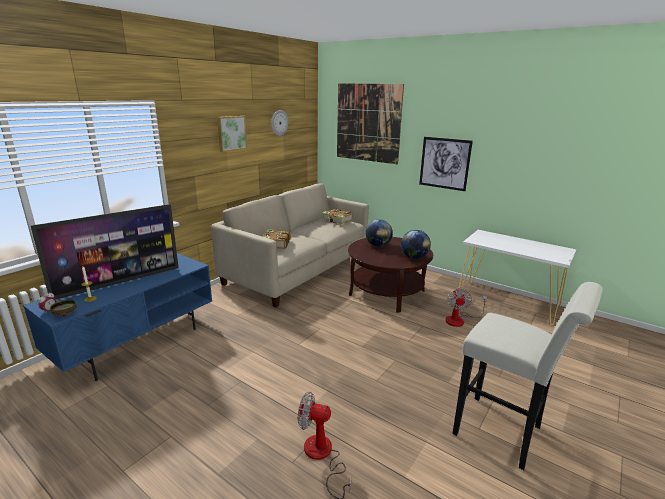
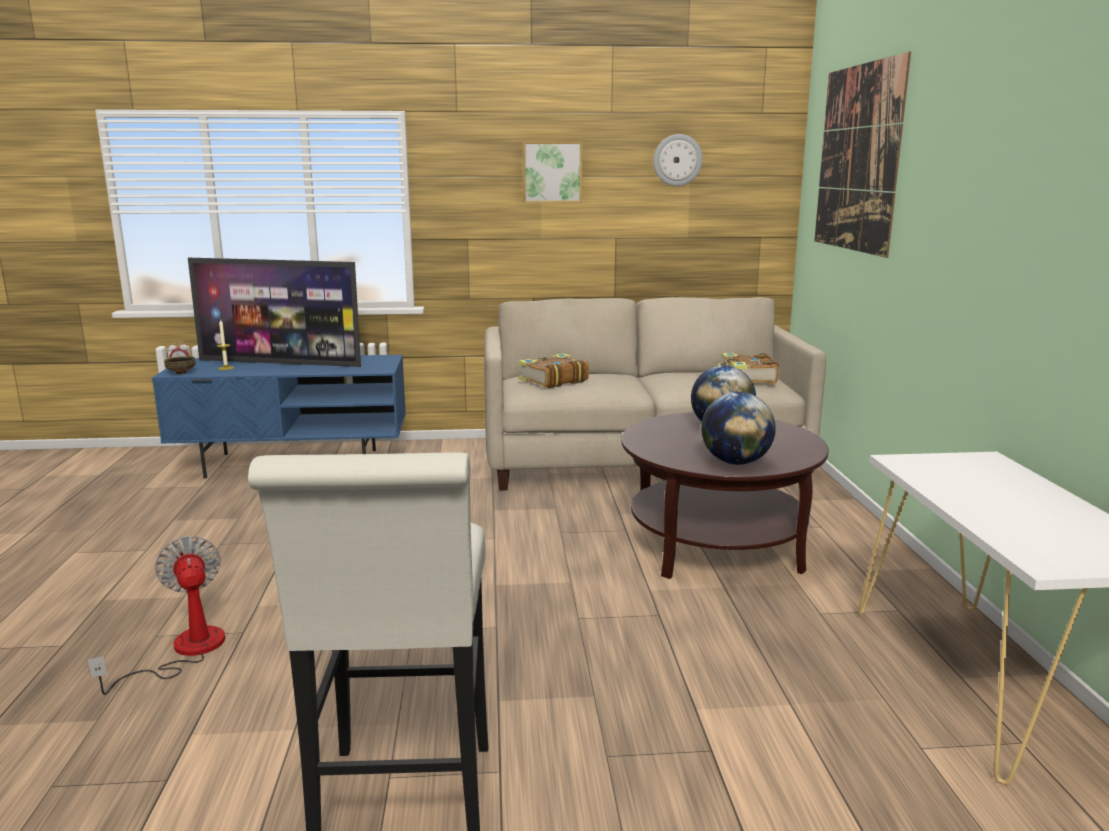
camera: 50 degrees right, 5 degrees down
picture [419,137,473,191] -> none
fan [446,288,487,327] -> none

